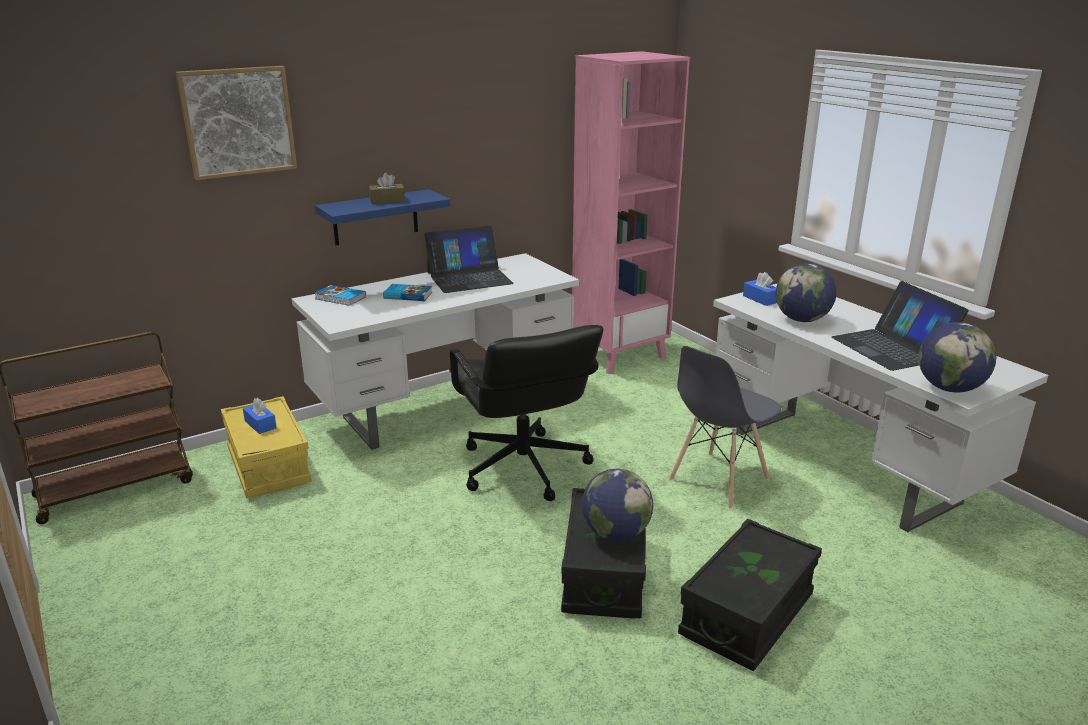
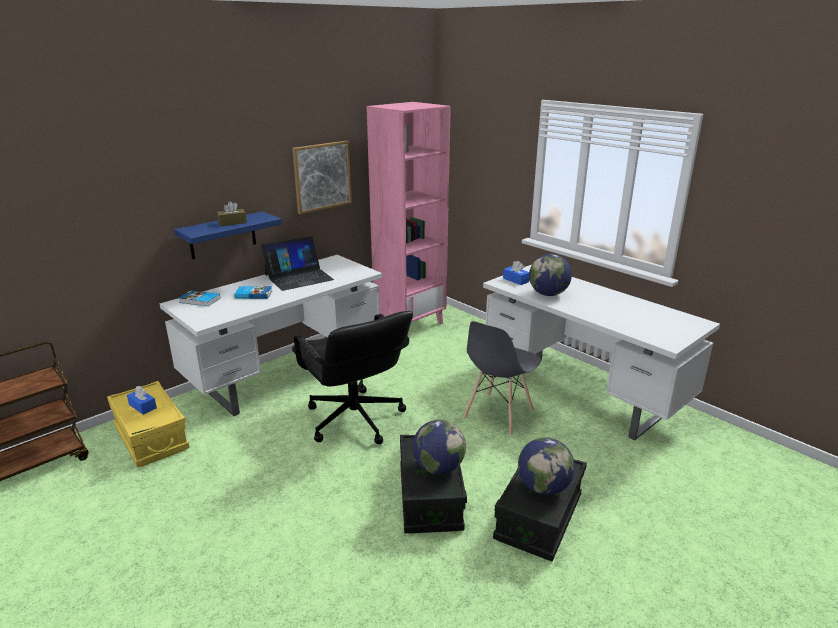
camera: 10 degrees left, 0 degrees up
picture [176,66,297,180] -> picture moved to [292,141,352,214]
laptop [831,281,969,371] -> none
globe [919,322,996,393] -> globe moved to [518,437,575,495]

